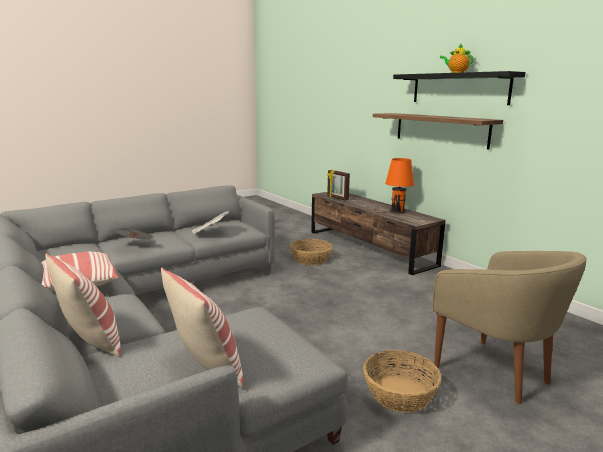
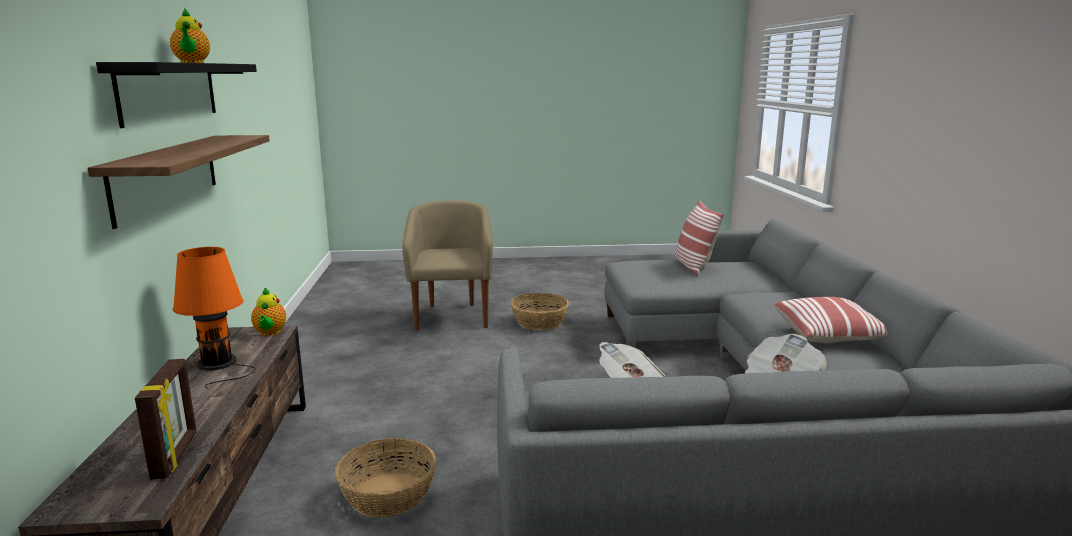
camera: 150 degrees left, 0 degrees up
pillow [46,253,121,357] -> none
none -> teapot [251,288,286,336]

